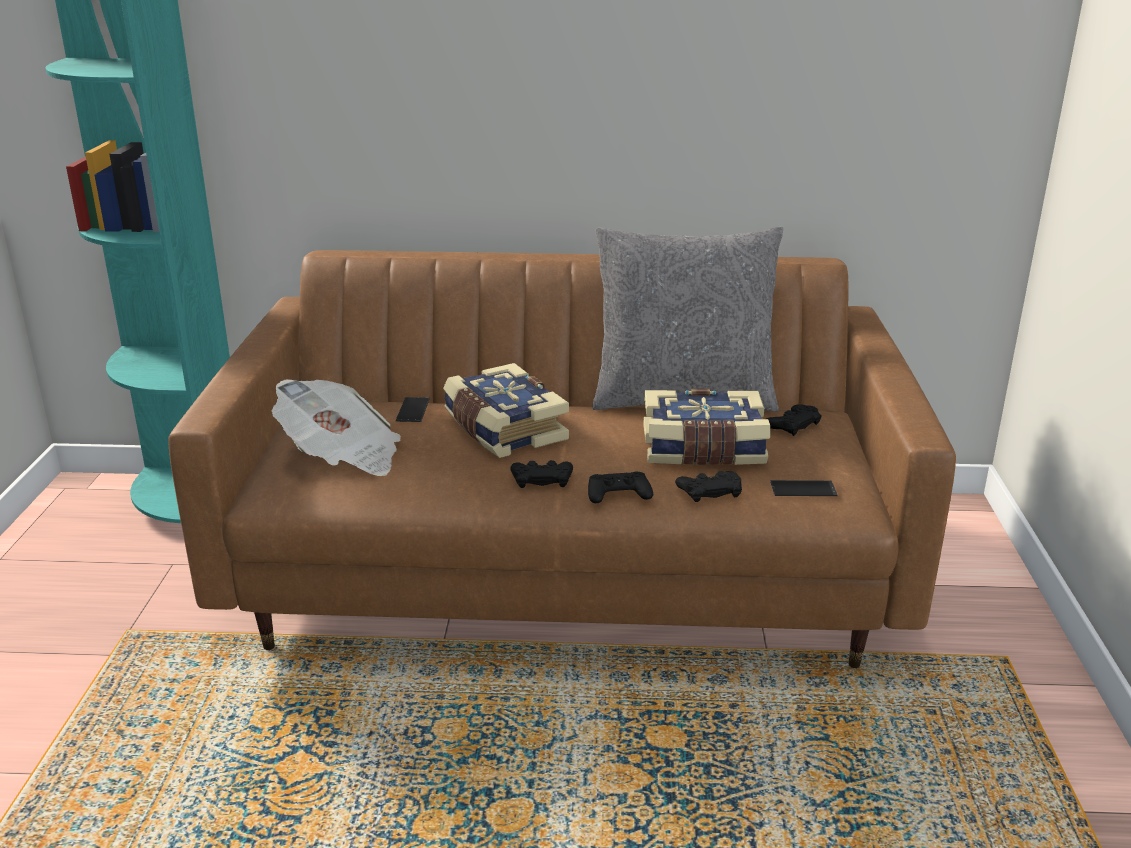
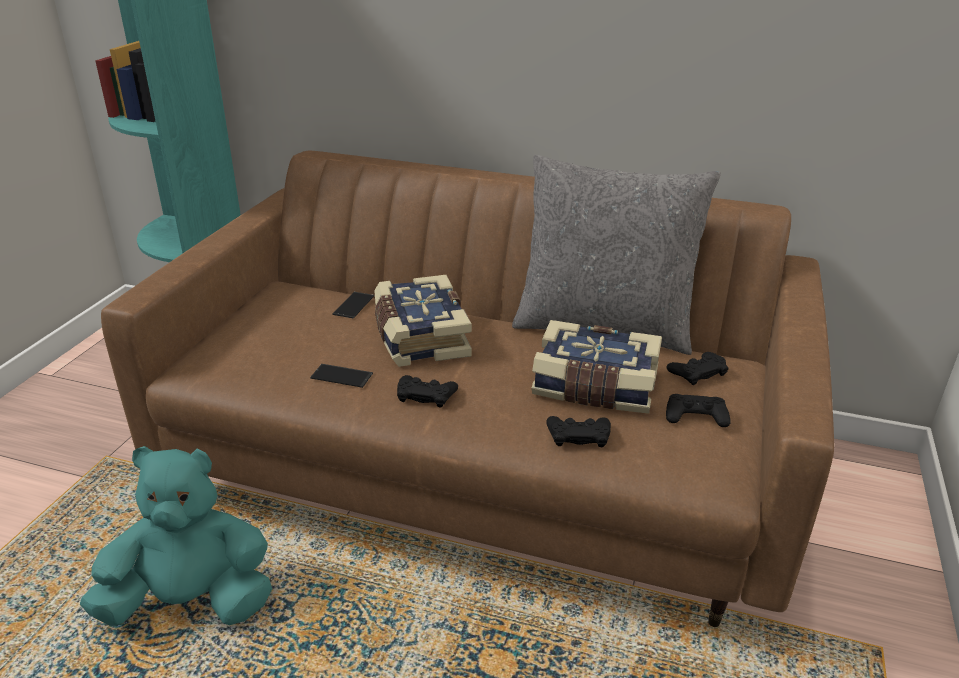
camera: 15 degrees right, 5 degrees up
newspaper [271,379,401,476] -> none
black game controller [588,471,653,503] -> black game controller moved to [666,394,730,427]
phone [770,480,838,496] -> phone moved to [310,364,373,388]
none -> turquoise plush toy [80,446,272,626]

